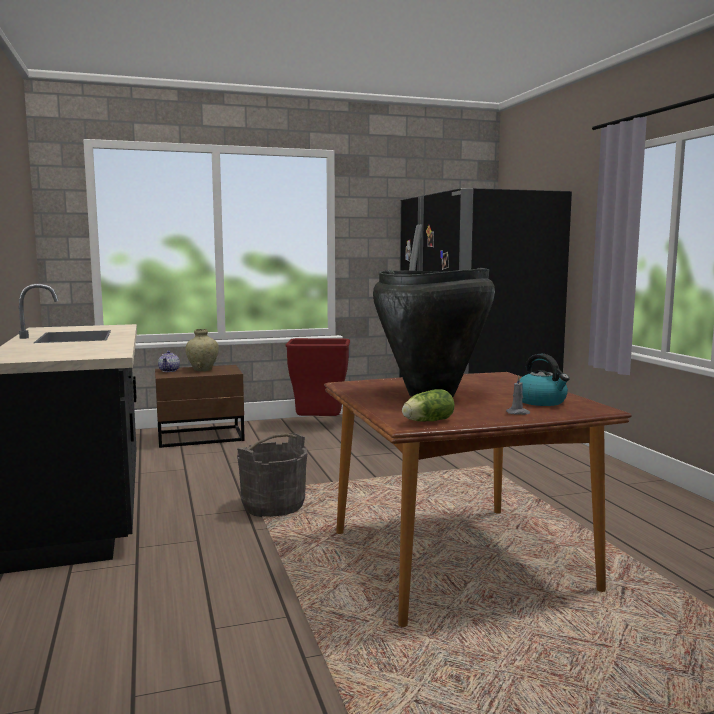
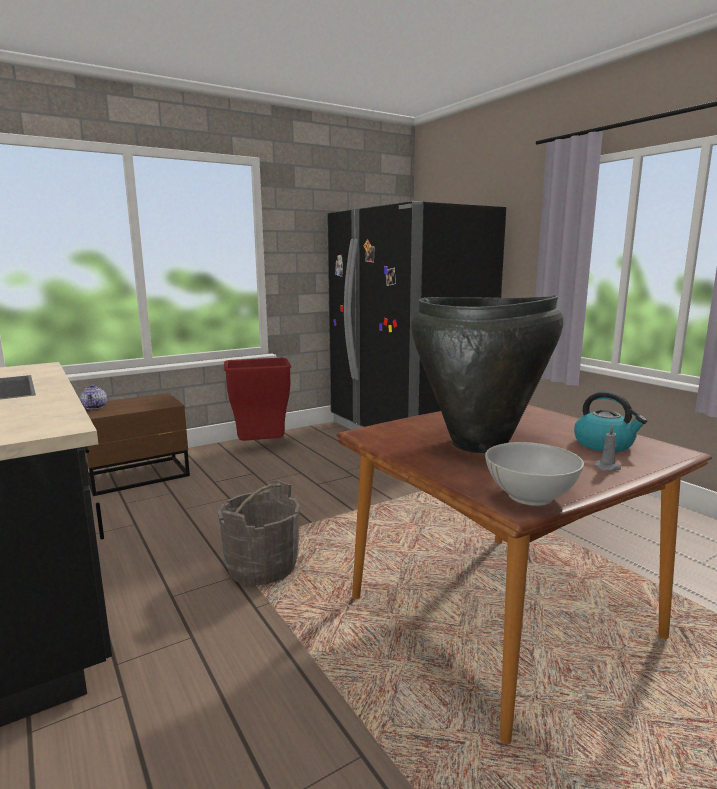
camera: 15 degrees left, 5 degrees up
beige vase [185,329,219,371] -> none
lettuce [402,389,455,421] -> white bowl [485,442,584,506]

